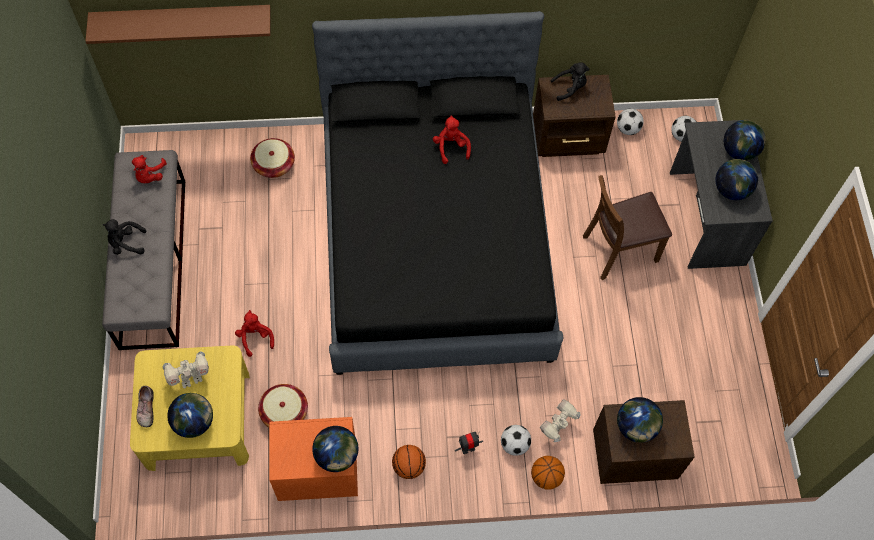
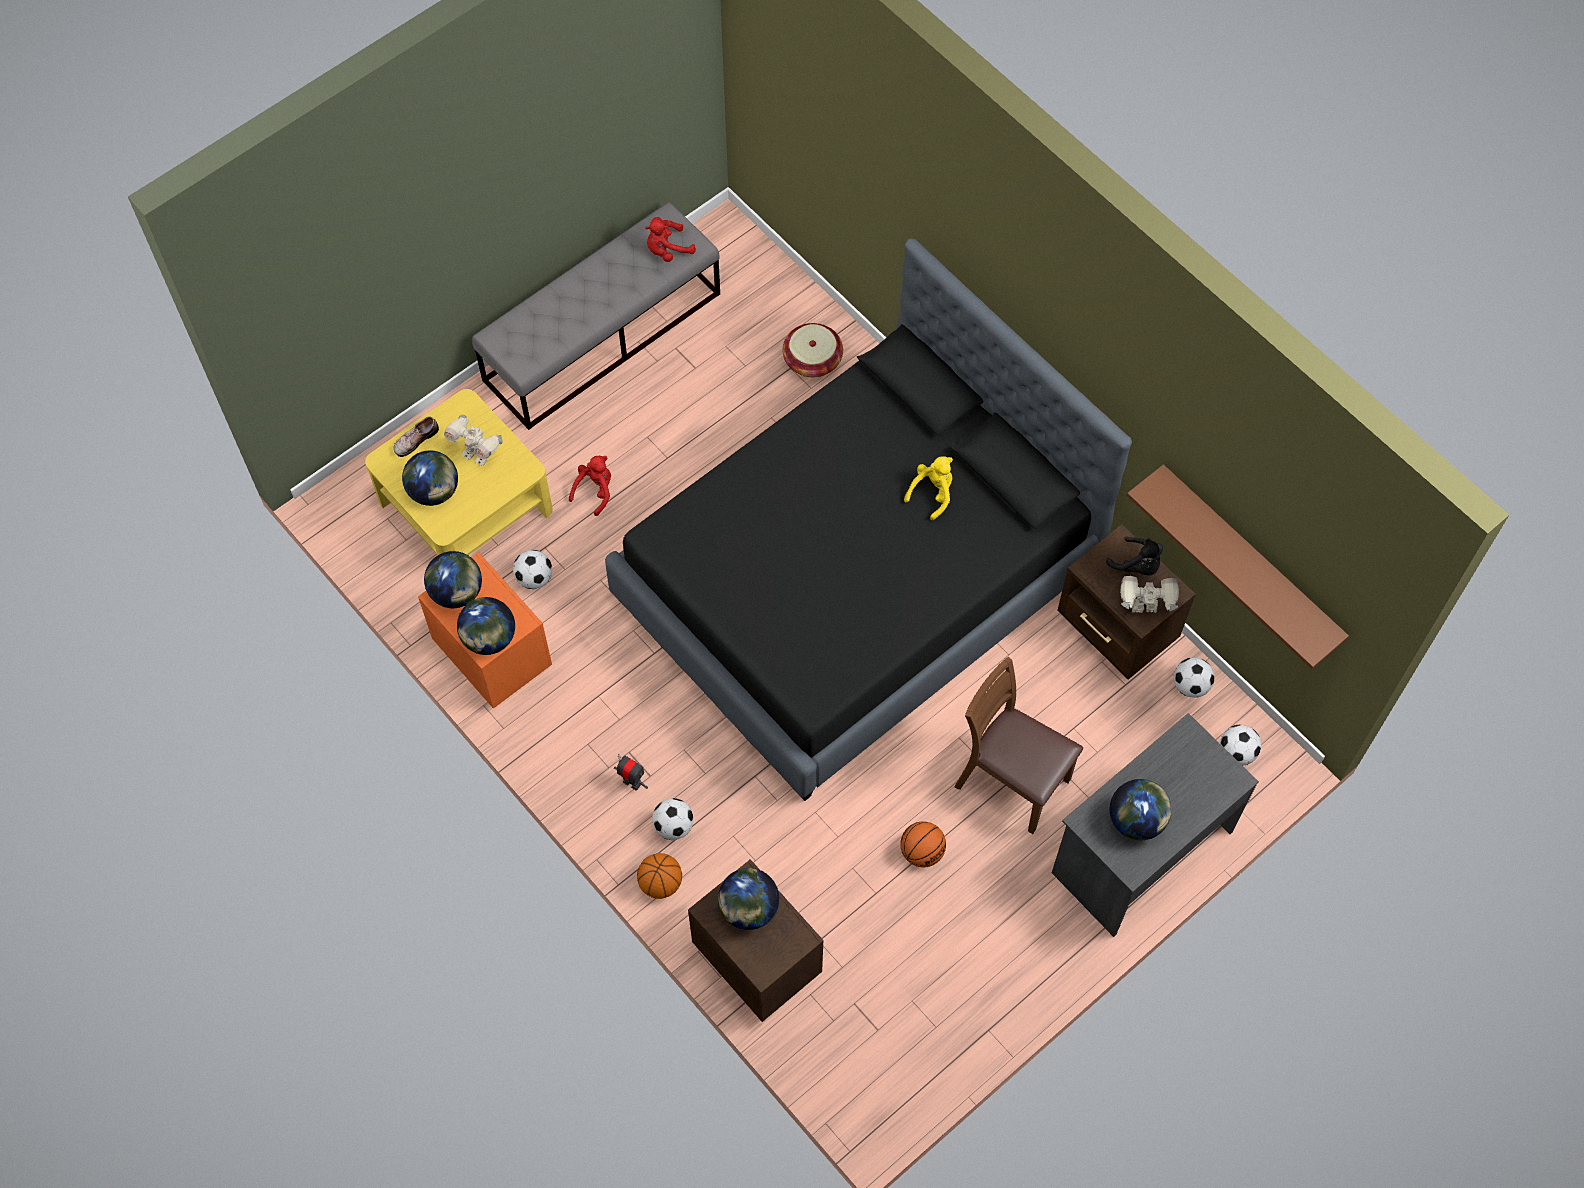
camera: 55 degrees right, 0 degrees up
brown shelf [85,5,271,44] -> brown shelf moved to [1127,464,1349,669]
black plush toy [103,219,146,255] -> none
basket [258,384,308,428] -> football [513,550,552,589]
basketball [392,445,426,479] -> basketball moved to [900,821,946,867]
red plush toy [433,115,471,164] -> yellow plush toy [904,456,953,520]
toy robot [540,399,580,442] -> toy robot moved to [1120,576,1179,613]
globe [724,120,766,161] -> globe moved to [424,551,482,608]

